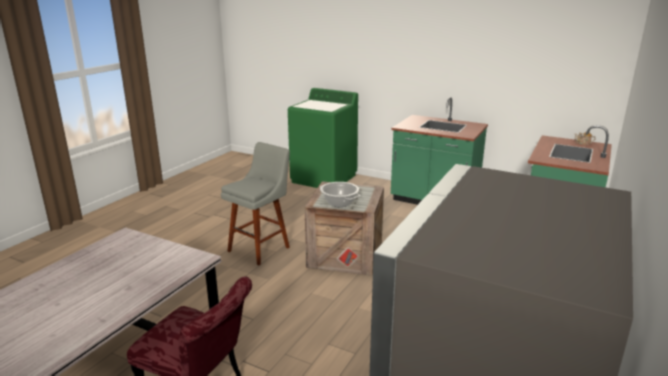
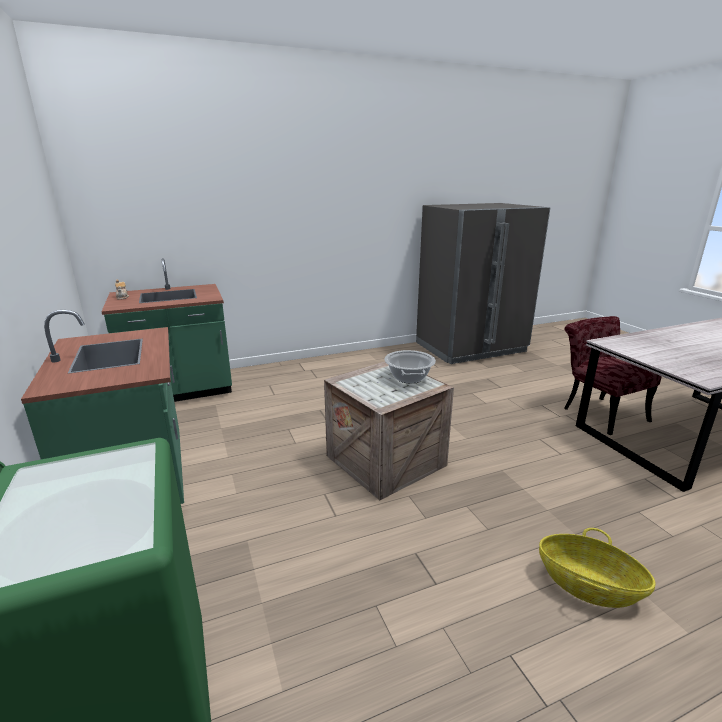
camera: 140 degrees left, 0 degrees up
grey stool [221,142,290,265] -> none
none -> basket [539,528,656,608]

